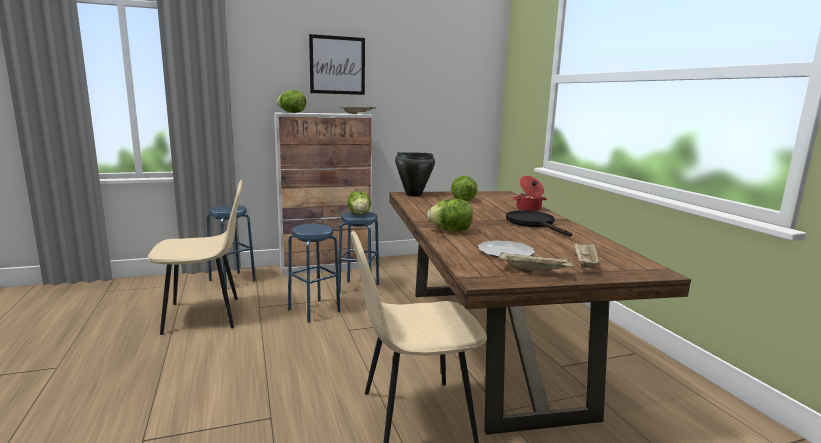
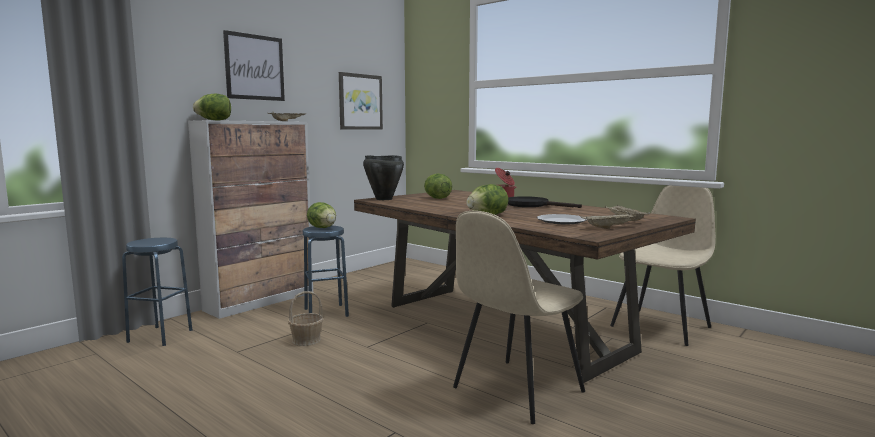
camera: 30 degrees left, 5 degrees down
beige chair [148,180,243,335] -> beige chair moved to [610,185,716,346]
blue stool [288,224,341,322] -> basket [288,291,323,346]
none -> picture [339,72,383,130]

